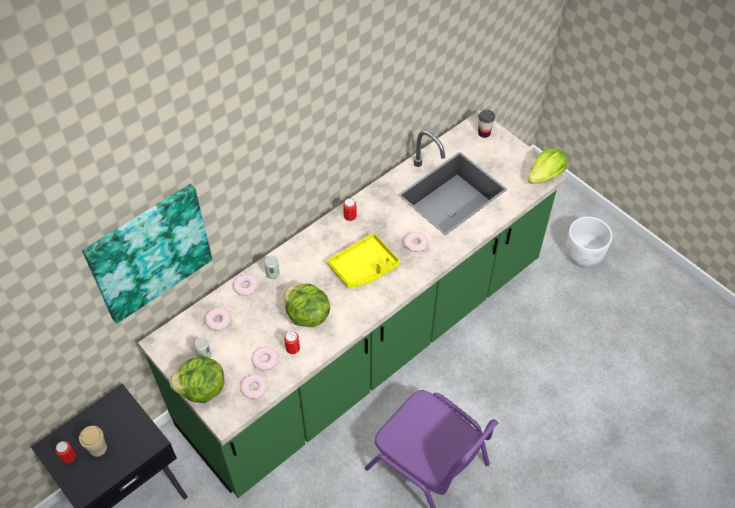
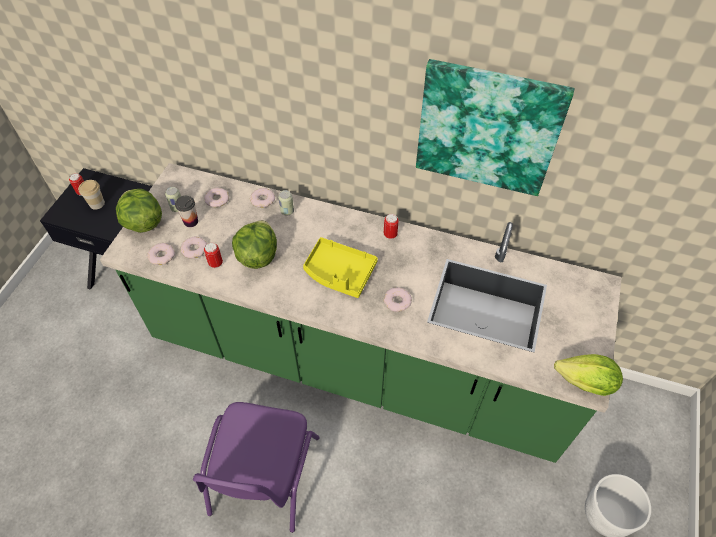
camera: 60 degrees right, 0 degrees up
picture [82,184,213,324] -> picture moved to [416,59,575,196]
cup [478,110,495,138] -> cup moved to [175,196,198,227]

